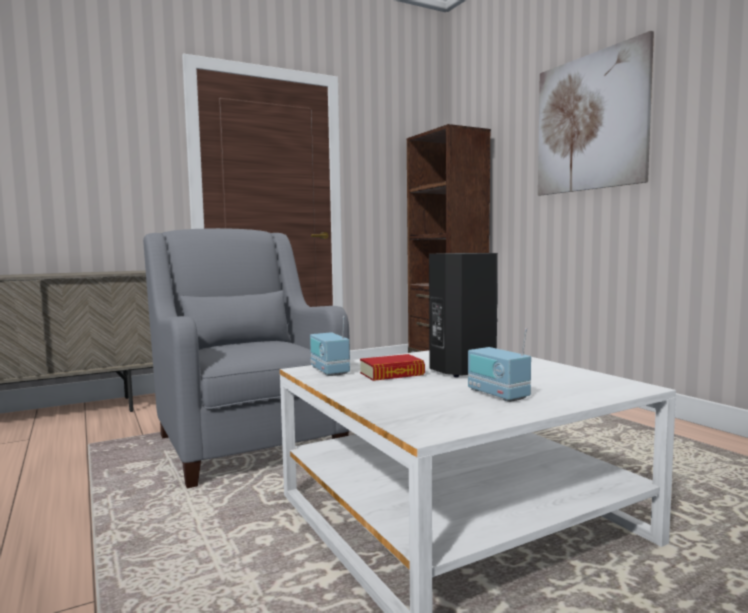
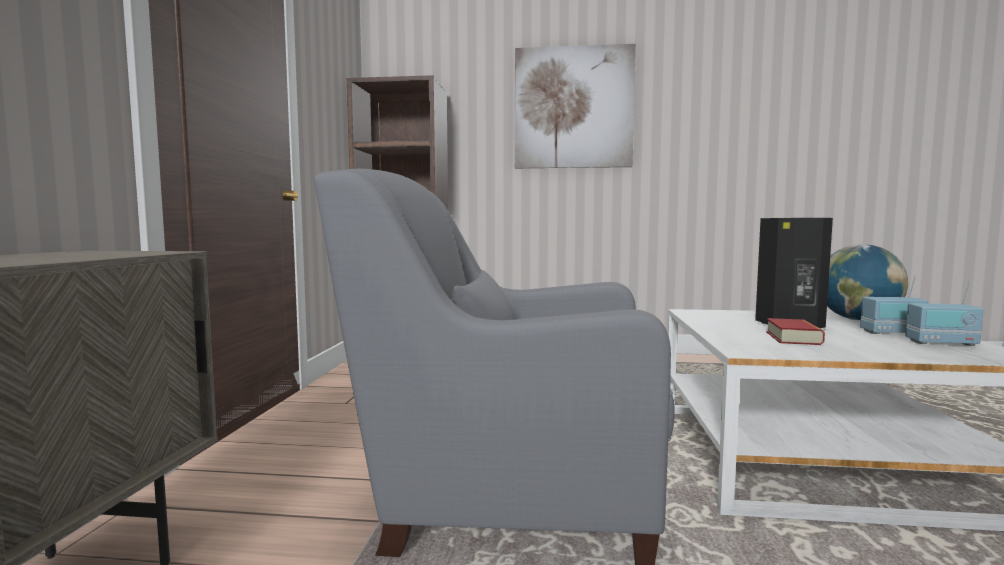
camera: 55 degrees left, 0 degrees up
radio [310,316,350,376] -> radio moved to [905,281,984,346]
none -> globe [827,244,908,320]

